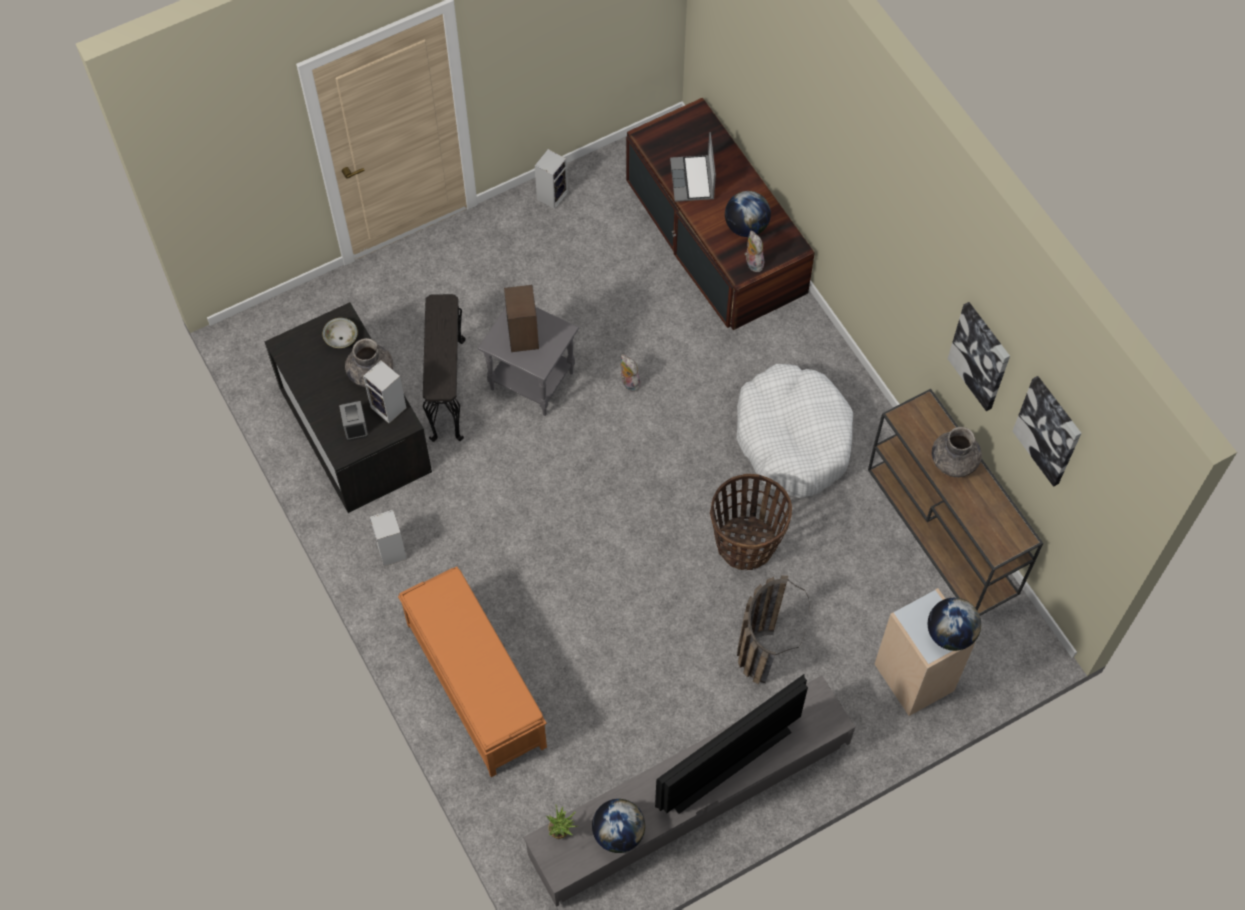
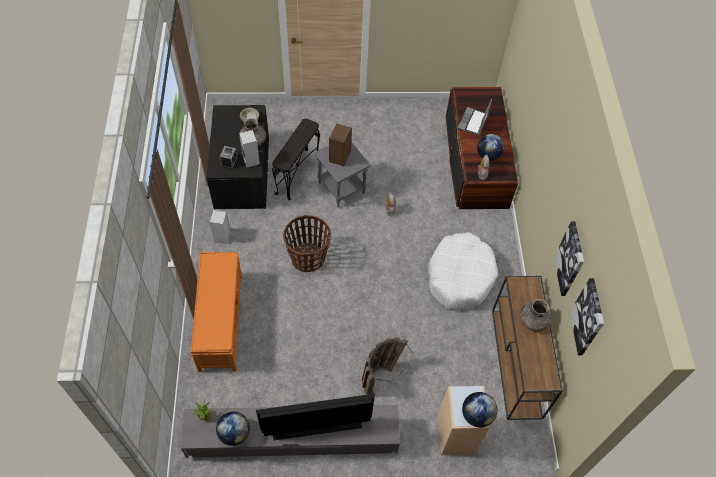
camera: 25 degrees right, 5 degrees down
speaker [535,149,568,209] -> none
basket [710,474,792,570] -> basket moved to [283,215,331,272]

